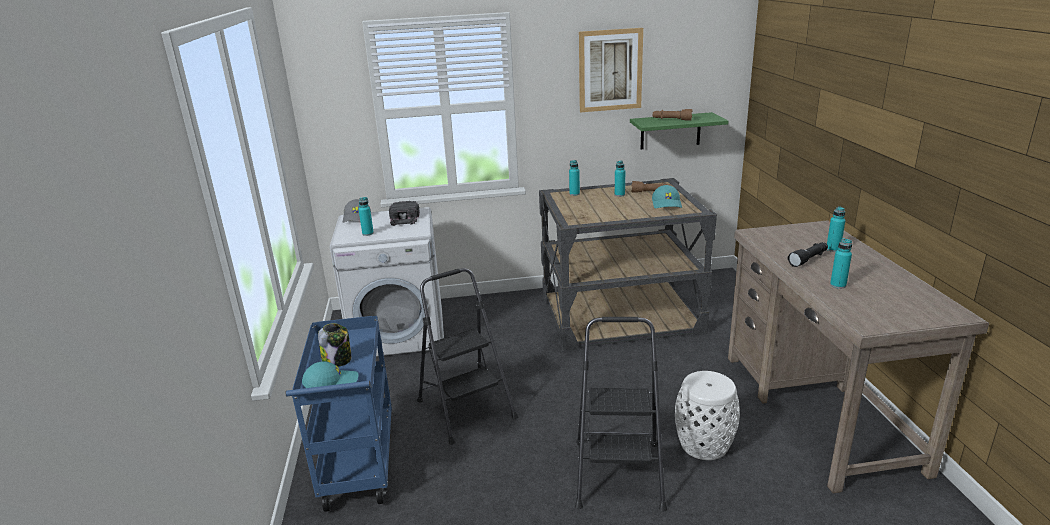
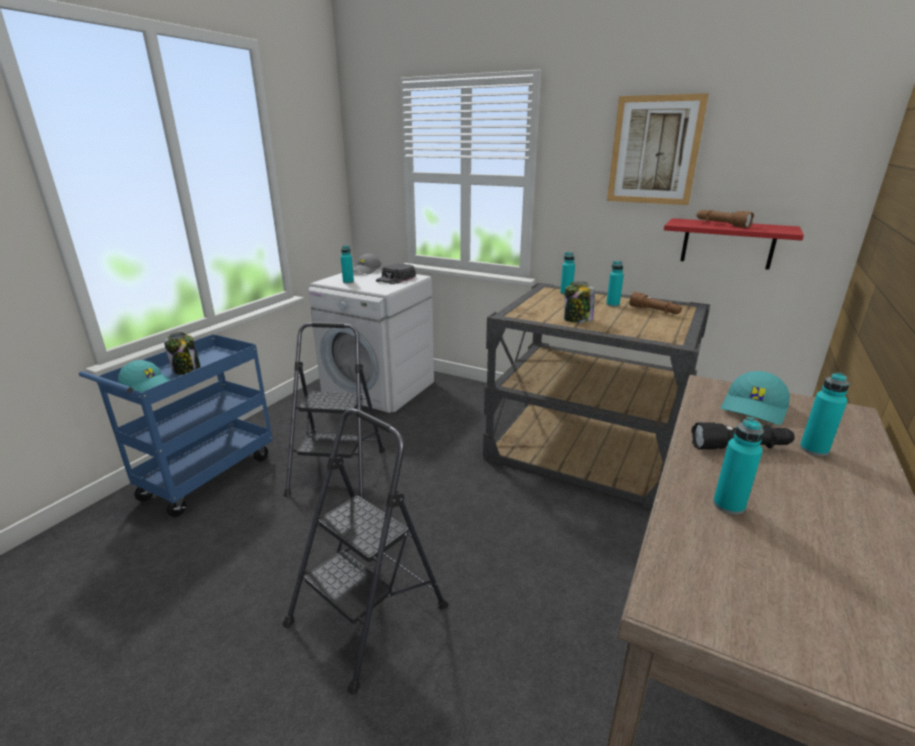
camera: 35 degrees right, 0 degrees up
green shelf [630,112,728,149] -> red shelf [664,218,804,270]
turquoise cap [652,185,682,208] -> turquoise cap moved to [721,371,790,425]
white stool [675,371,740,460] -> none
none -> jar [564,282,595,323]

